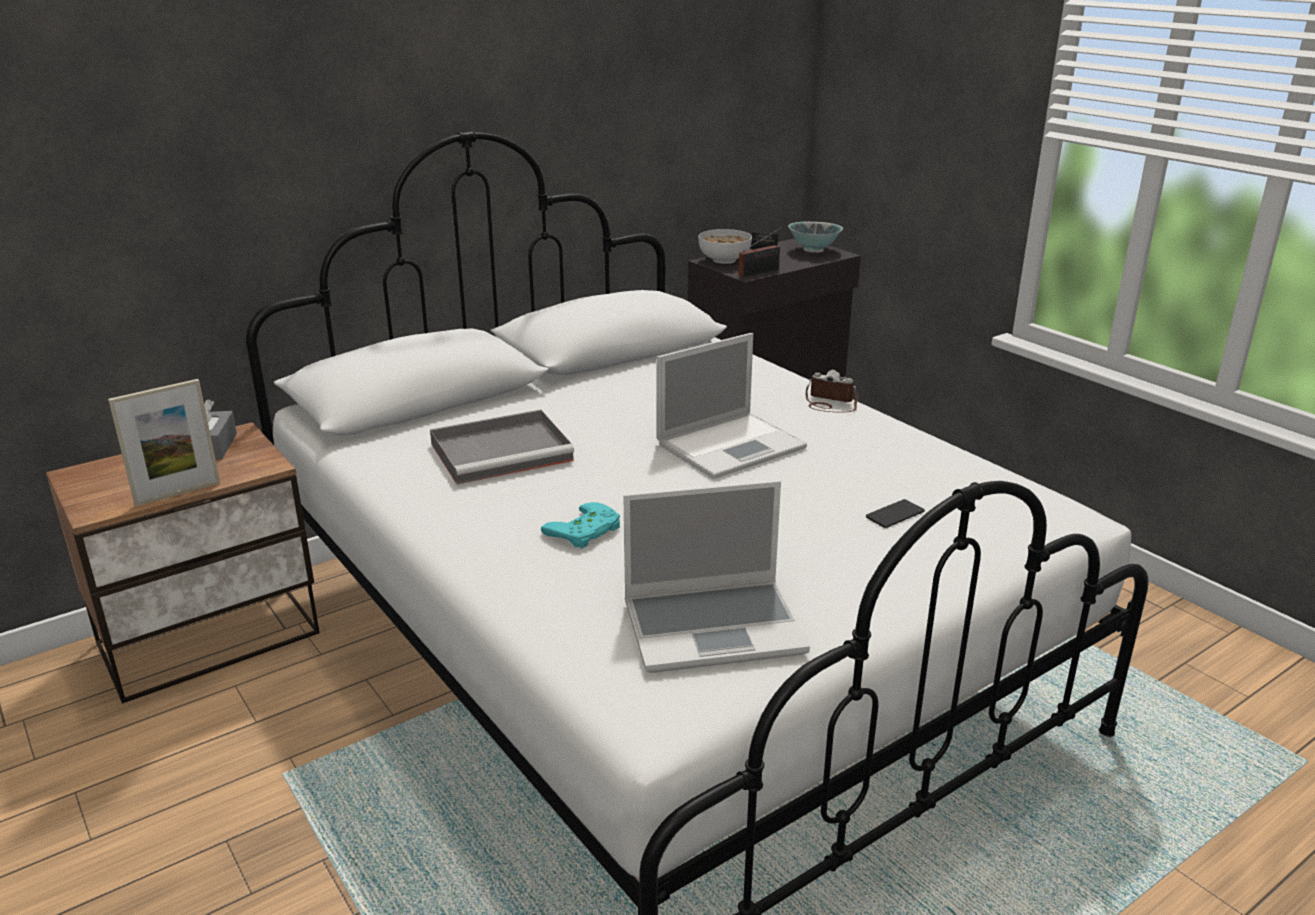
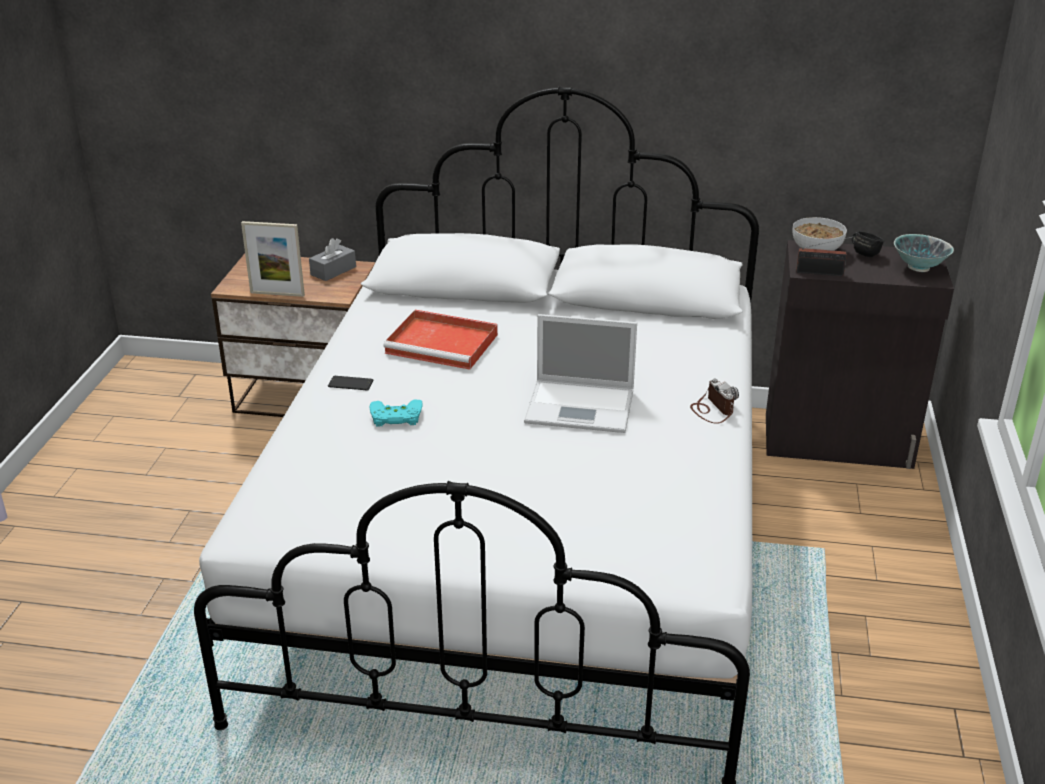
camera: 45 degrees right, 5 degrees up
grey tray [430,410,575,484] -> red tray [383,310,498,370]
laptop [623,481,810,673] -> none
phone [866,499,925,528] -> phone moved to [328,376,373,390]

